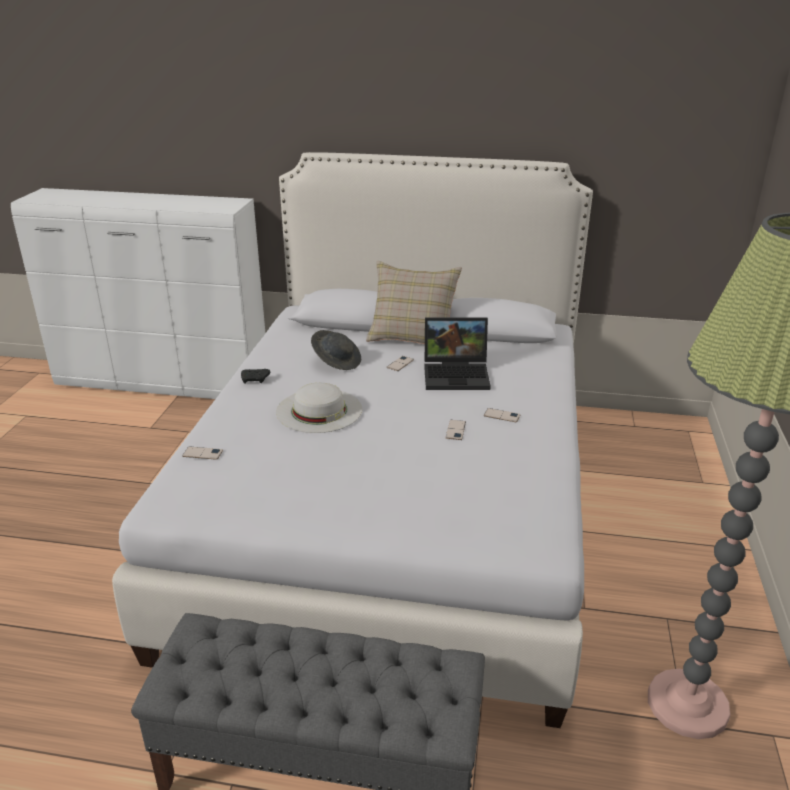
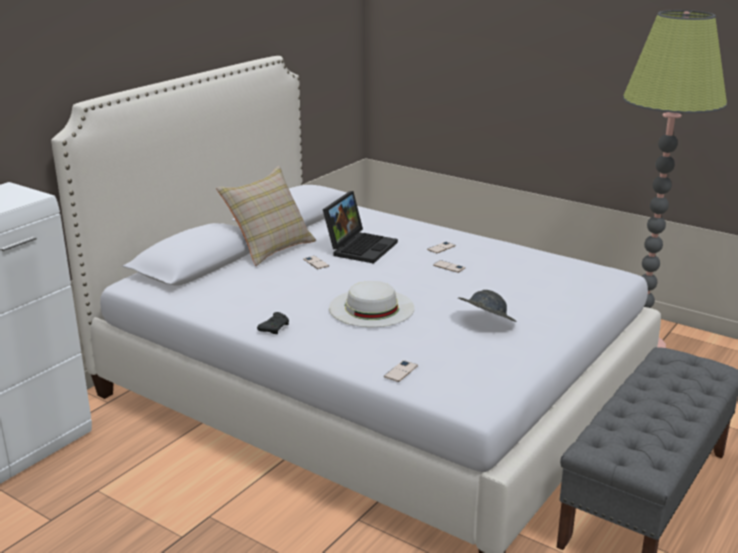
camera: 65 degrees left, 5 degrees down
grey hat [311,330,361,370] -> grey hat moved to [458,290,516,322]

